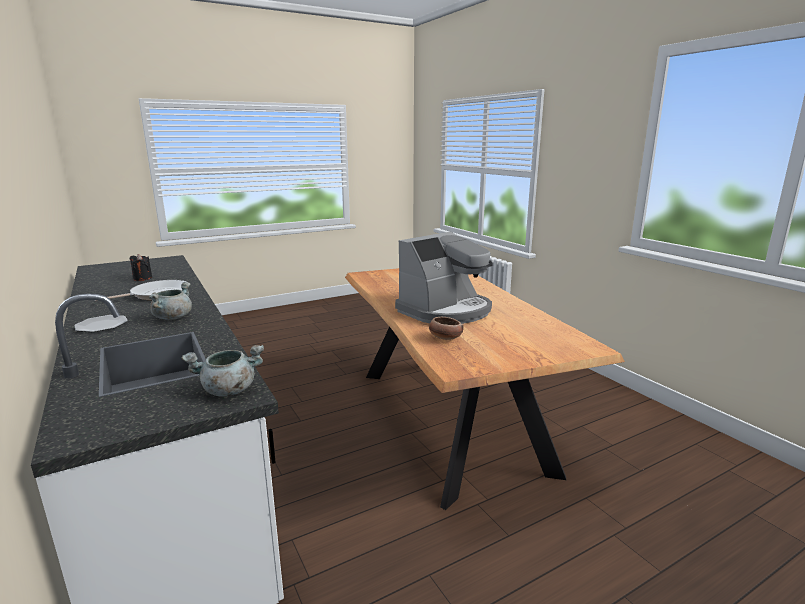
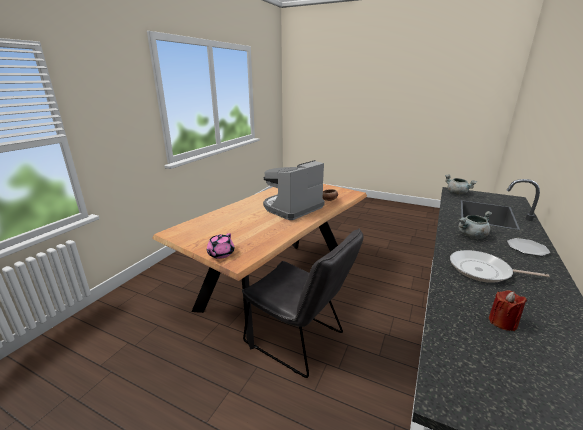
camera: 125 degrees left, 5 degrees up
black candle [130,254,152,281] -> red candle [489,290,527,331]
coffee machine [395,232,492,324] -> coffee machine turned 60 degrees counterclockwise [263,160,325,220]
none -> pink teapot [207,233,234,259]
none -> grey chair [242,228,363,378]

